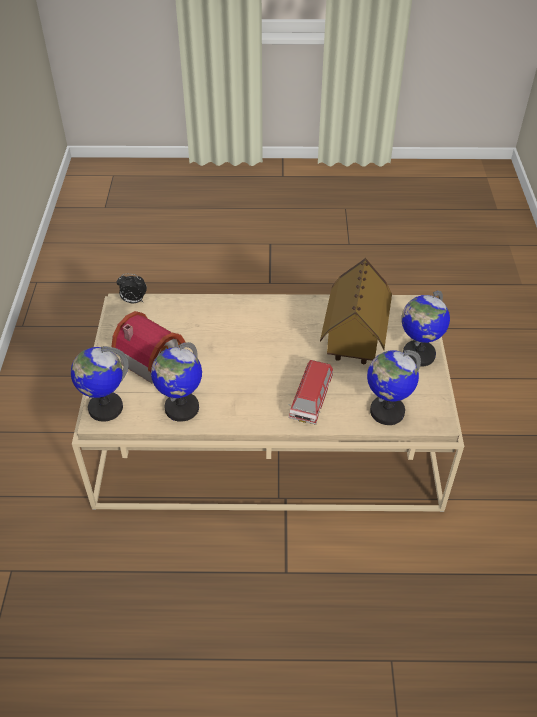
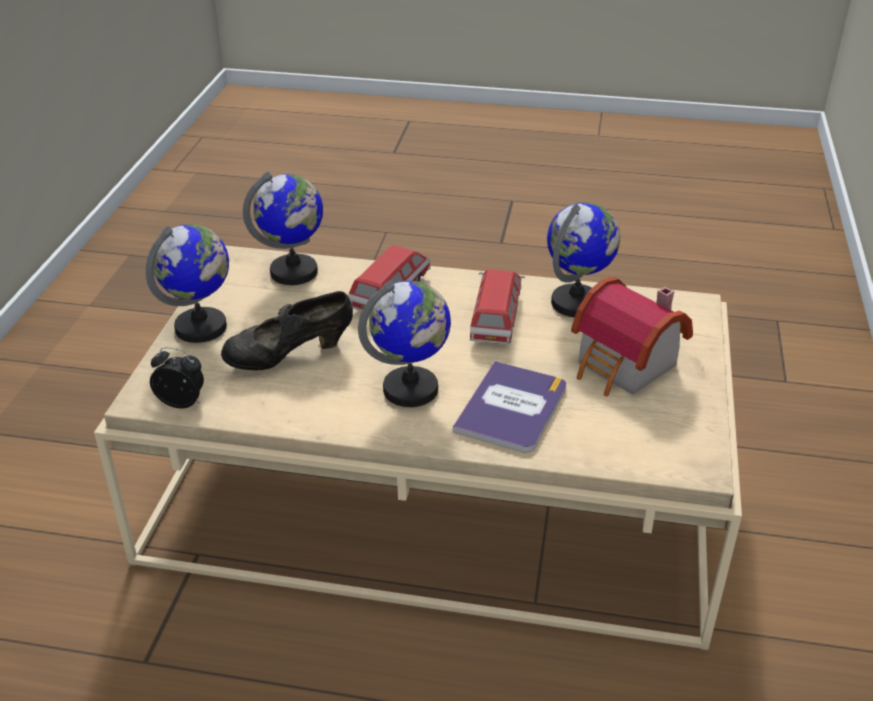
camera: 170 degrees left, 10 degrees down
globe [71,346,129,422] -> globe moved to [358,281,451,407]
alarm clock [117,274,147,303] -> alarm clock moved to [150,347,204,408]
toy house [320,258,392,364] -> black shoe [221,291,353,370]
none -> book [453,361,566,452]
none -> toy car [470,269,525,345]

